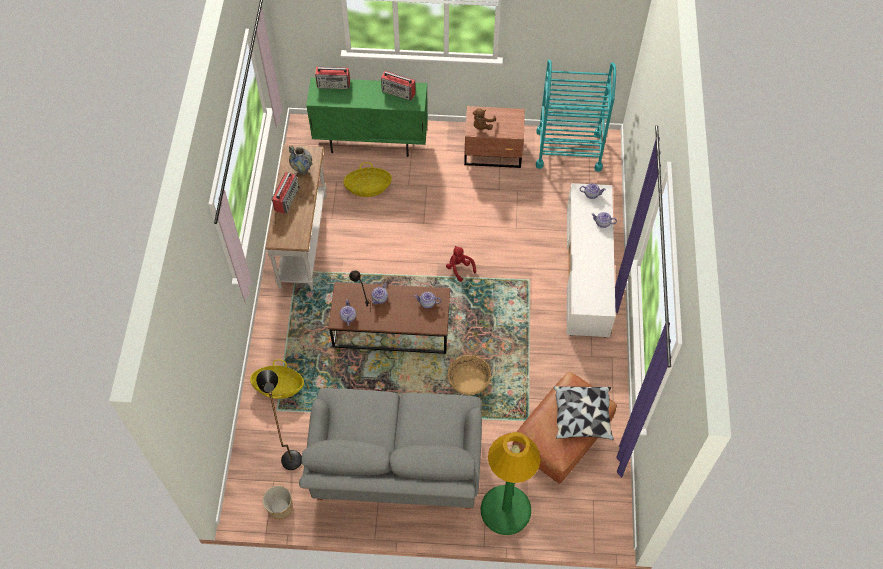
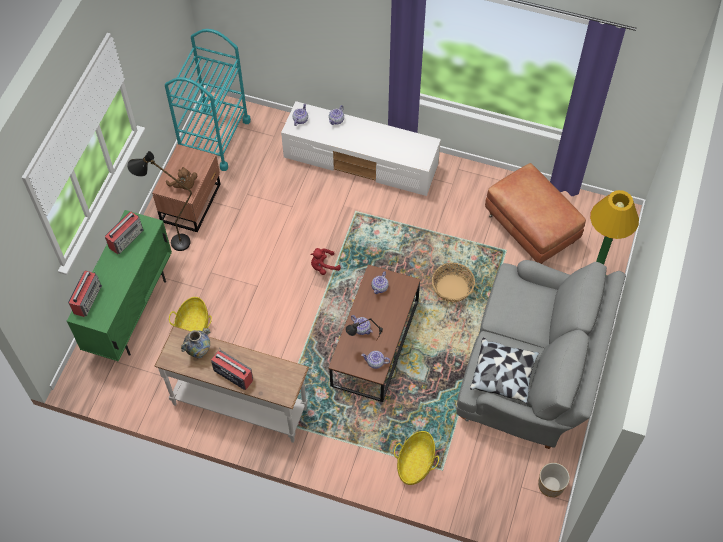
camera: 75 degrees left, 0 degrees up
black floor lamp [256,370,302,470] -> black floor lamp moved to [127,151,192,251]
pillow [553,386,613,440] -> pillow moved to [470,338,539,403]

